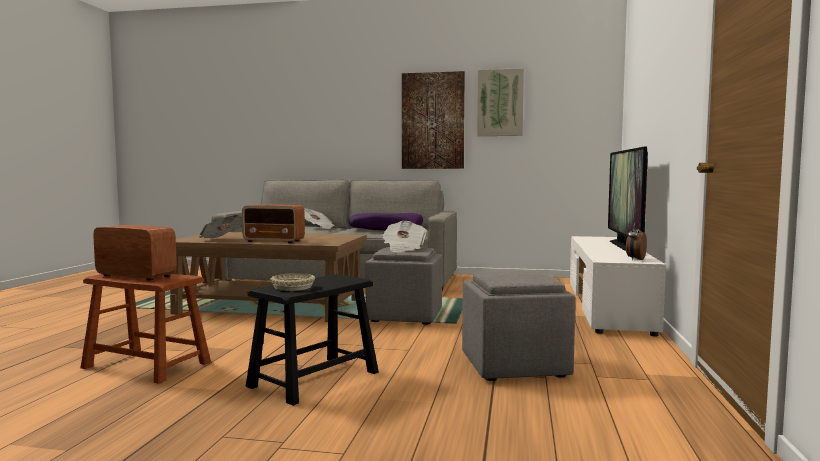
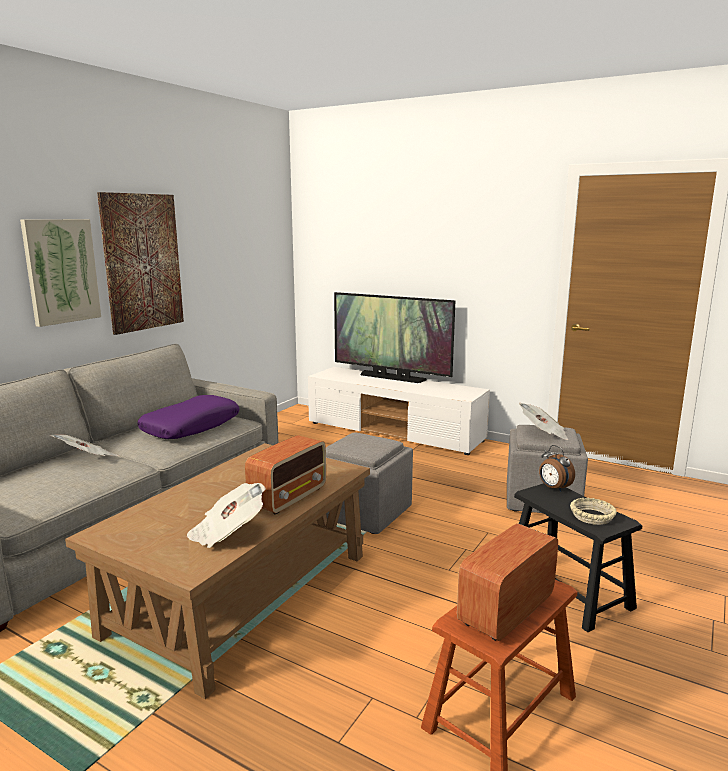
camera: 70 degrees left, 10 degrees up
newspaper [382,221,427,252] -> newspaper moved to [519,403,568,440]
picture [477,68,524,136] -> picture moved to [20,219,101,327]
alarm clock [626,222,647,260] -> alarm clock moved to [539,445,575,492]

